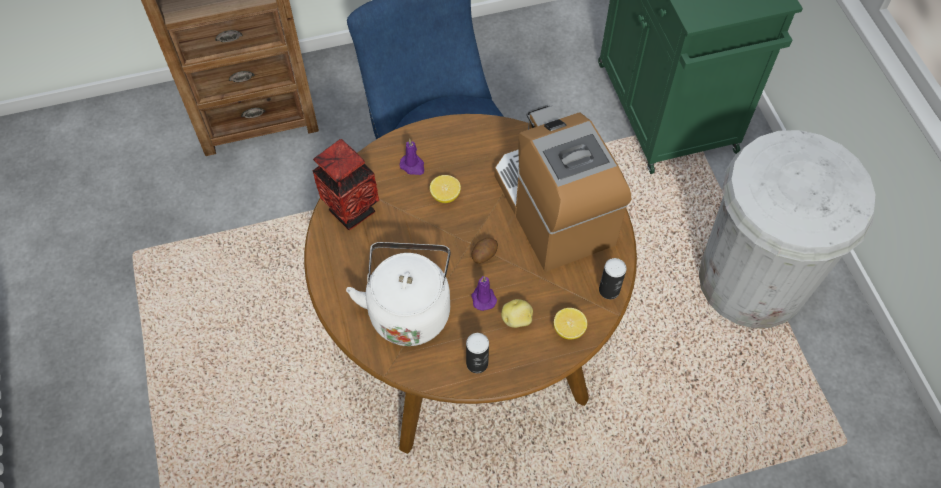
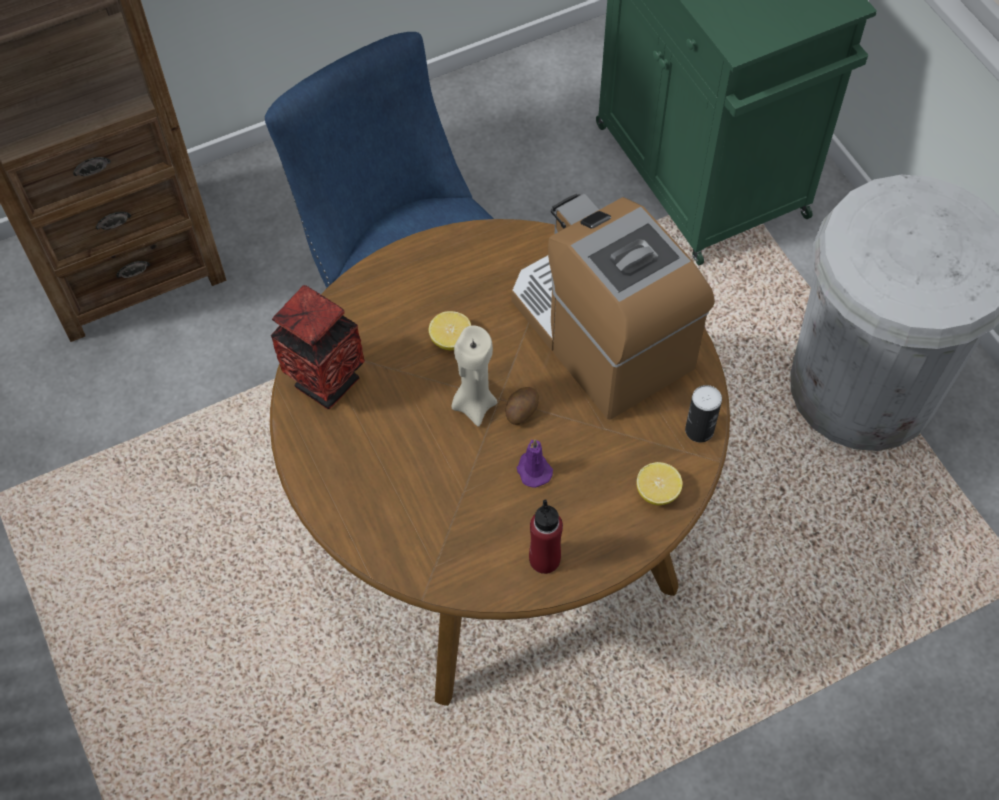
camera: 10 degrees left, 0 degrees up
white kettle [346,242,450,346] -> none
purple candle [400,139,424,175] -> none
can [466,333,489,373] -> red bottle [529,500,563,574]
potato [501,299,533,328] -> none
none -> beige candle [452,325,497,427]

